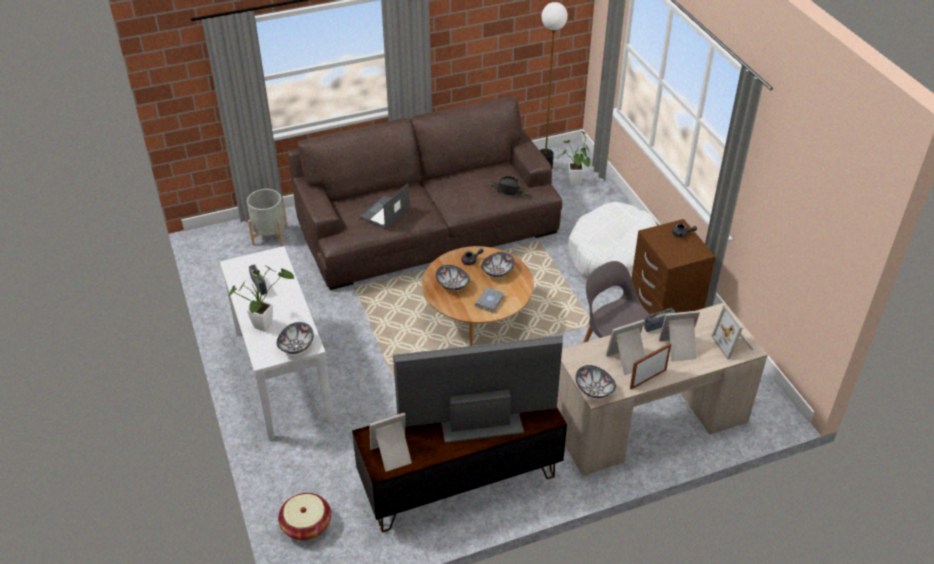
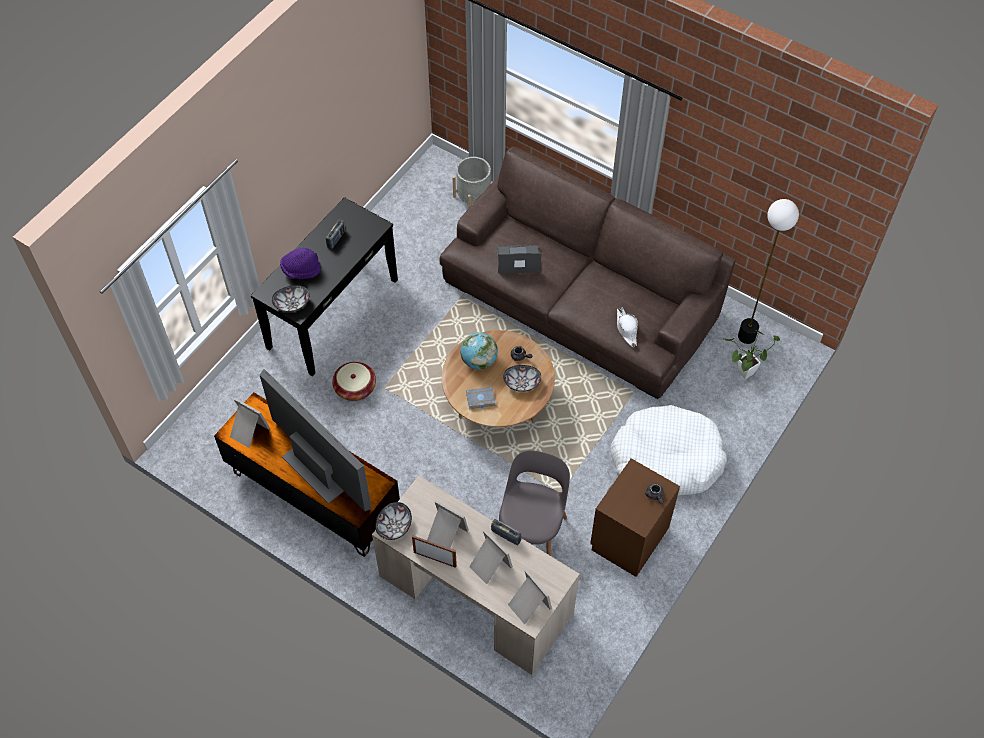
camera: 55 degrees right, 15 degrees up
white console table [220,246,334,440] -> black console table [251,197,398,376]
potted plant [229,265,294,332] -> purple hat [280,248,321,279]
basket [278,493,331,540] -> basket moved to [332,362,376,401]
bowl [436,265,470,291] -> globe [460,332,498,370]
black hat [487,176,530,196] -> white hat [617,307,638,347]
picture frame [711,305,753,360] -> picture frame turned 105 degrees clockwise [508,569,552,624]

